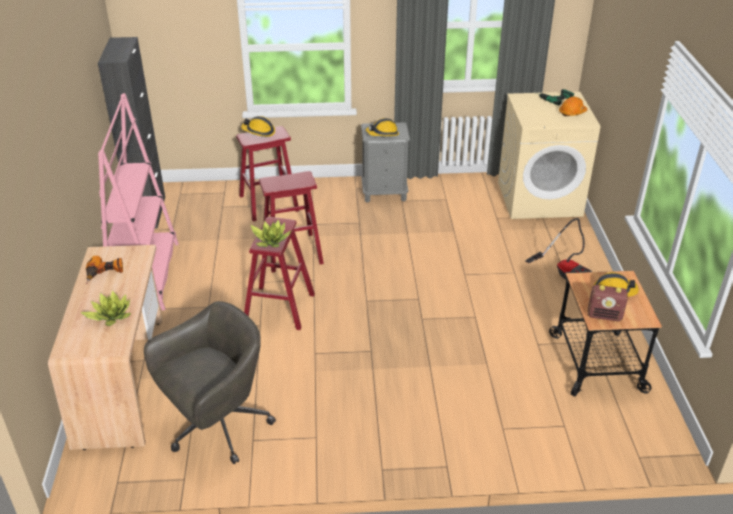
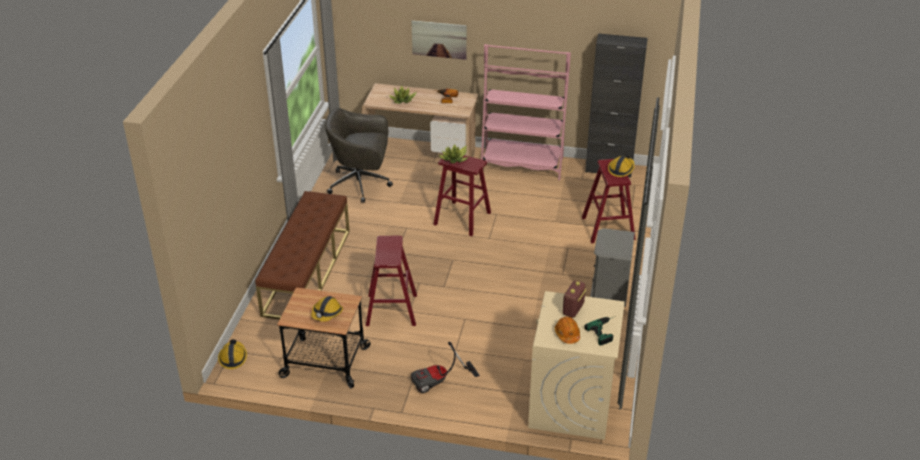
camera: 105 degrees right, 0 degrees up
grey office chair [144,301,276,464] -> grey office chair turned 120 degrees clockwise [325,108,393,203]
red stool [259,171,324,273] -> red stool moved to [366,236,417,326]
hard hat [366,118,399,136] -> hard hat moved to [218,339,247,369]
radio [588,285,628,321] -> radio moved to [563,280,587,318]
none -> brown bench [255,191,350,320]
none -> picture [411,20,467,60]

